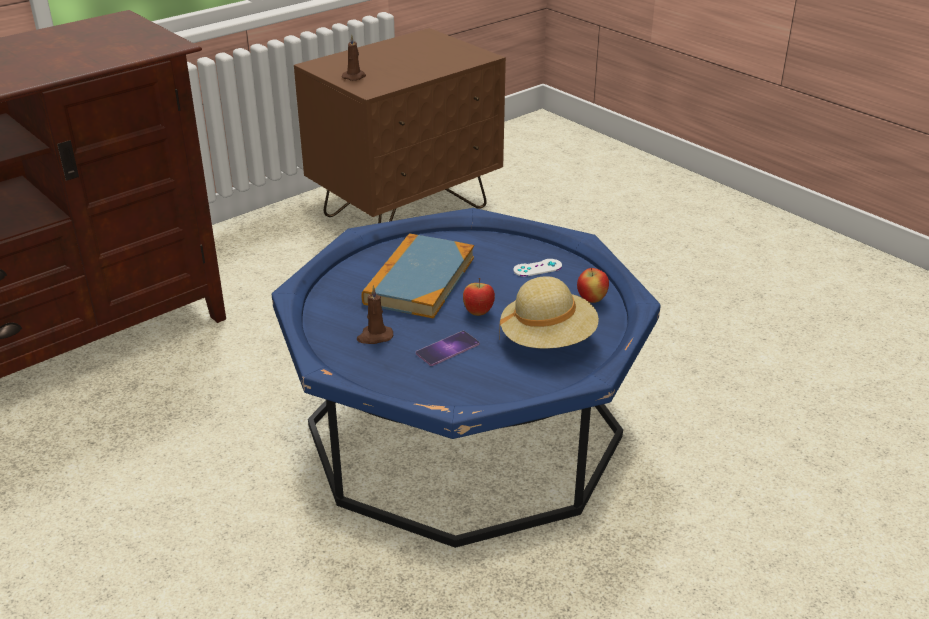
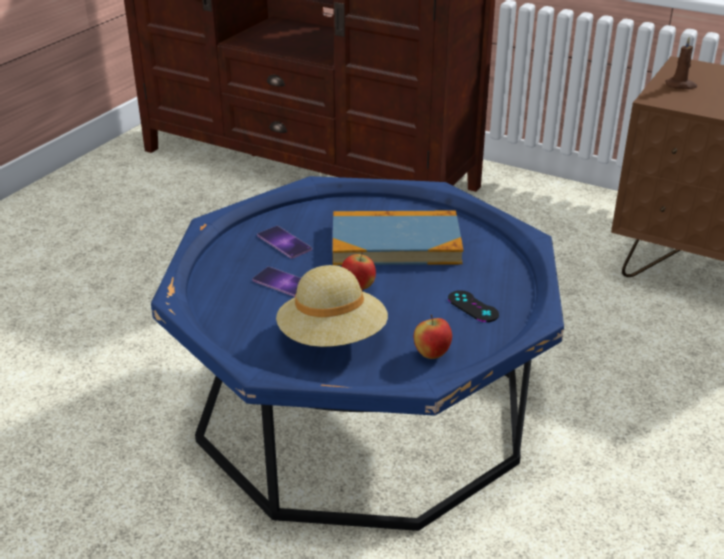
camera: 70 degrees right, 0 degrees up
brown candle [357,286,393,344] -> phone [257,226,312,259]
white game controller [513,259,562,277] -> black game controller [448,290,499,322]

